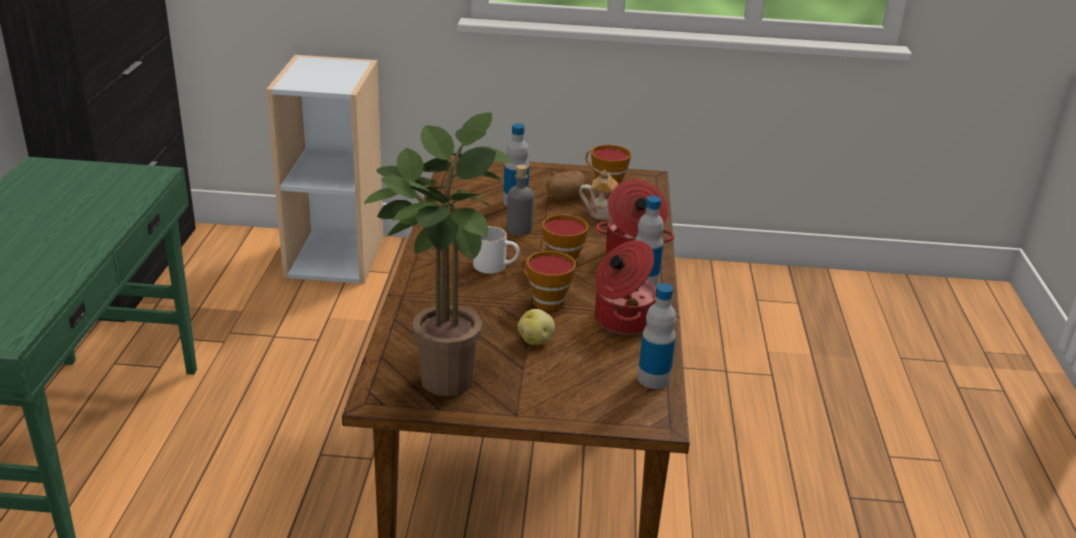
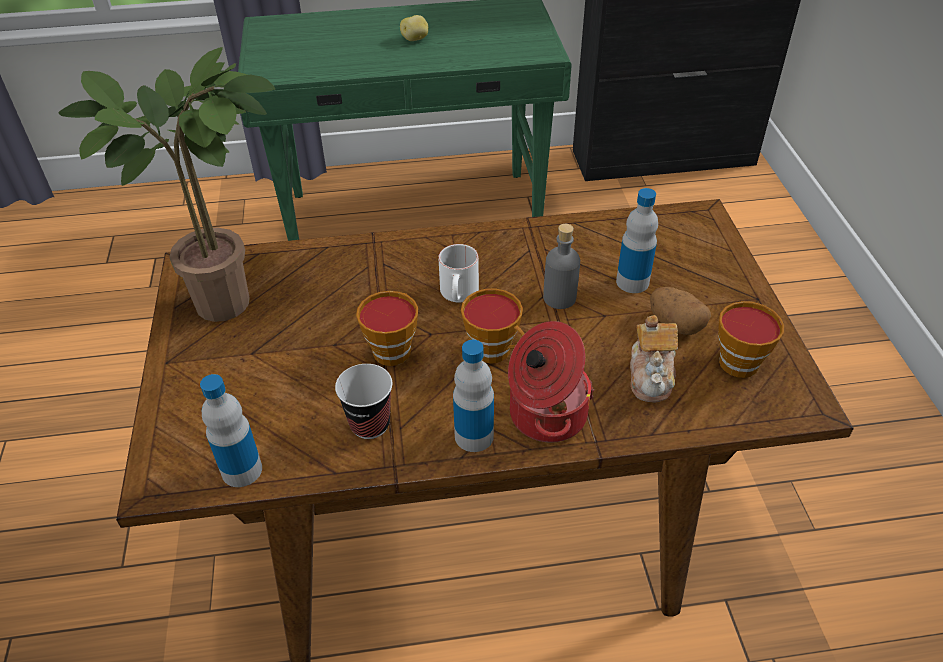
camera: 80 degrees right, 15 degrees up
bookcase [266,55,383,284] -> none
potato [518,309,555,345] -> potato moved to [400,15,428,41]
cooking pot [595,240,656,335] -> cup [335,364,392,439]

